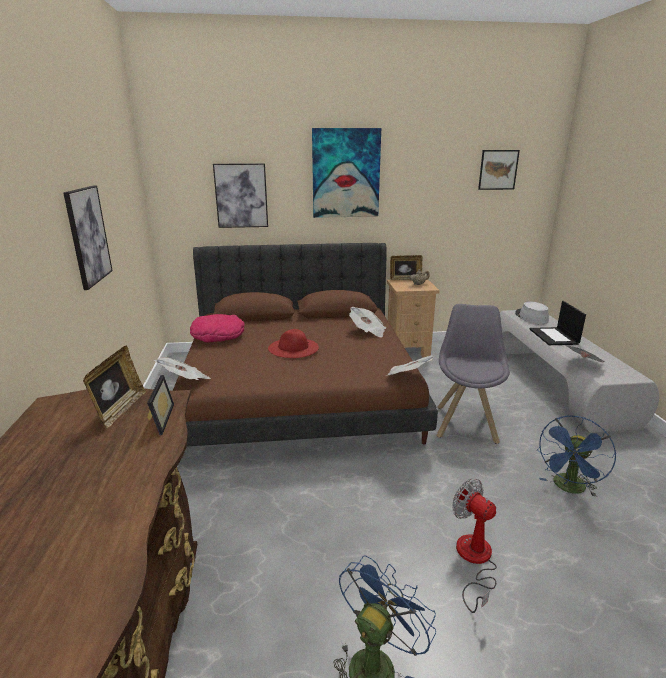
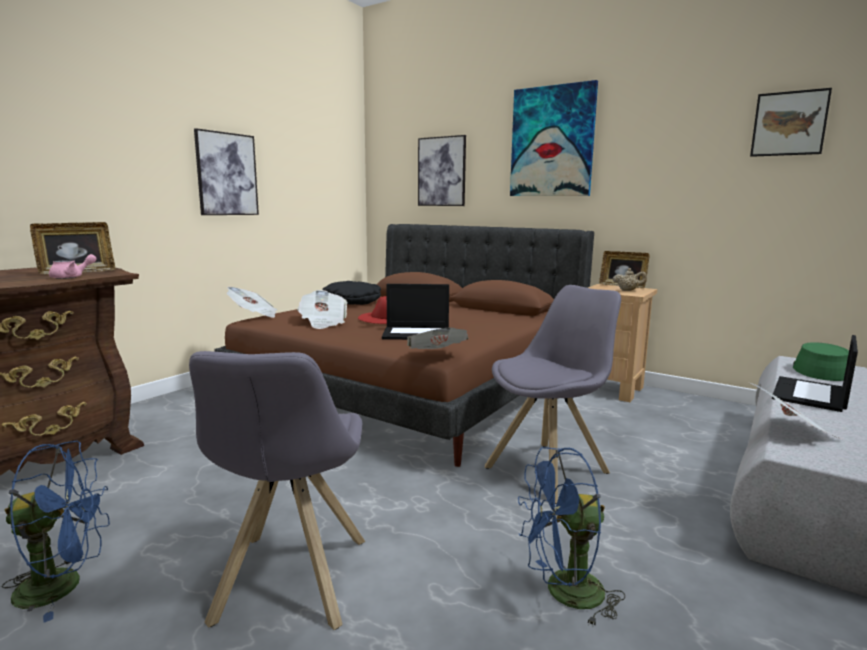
camera: 40 degrees right, 10 degrees down
picture frame [147,375,174,435] -> pink teapot [49,254,97,279]
pink pillow [190,314,245,342] -> black pillow [322,281,381,305]
newspaper [349,307,386,337] -> newspaper moved to [297,290,347,329]
fan [452,478,497,613] -> grey chair [189,351,365,630]
grey hat [515,301,549,324] -> green hat [793,342,849,381]
none -> laptop [382,284,449,340]

